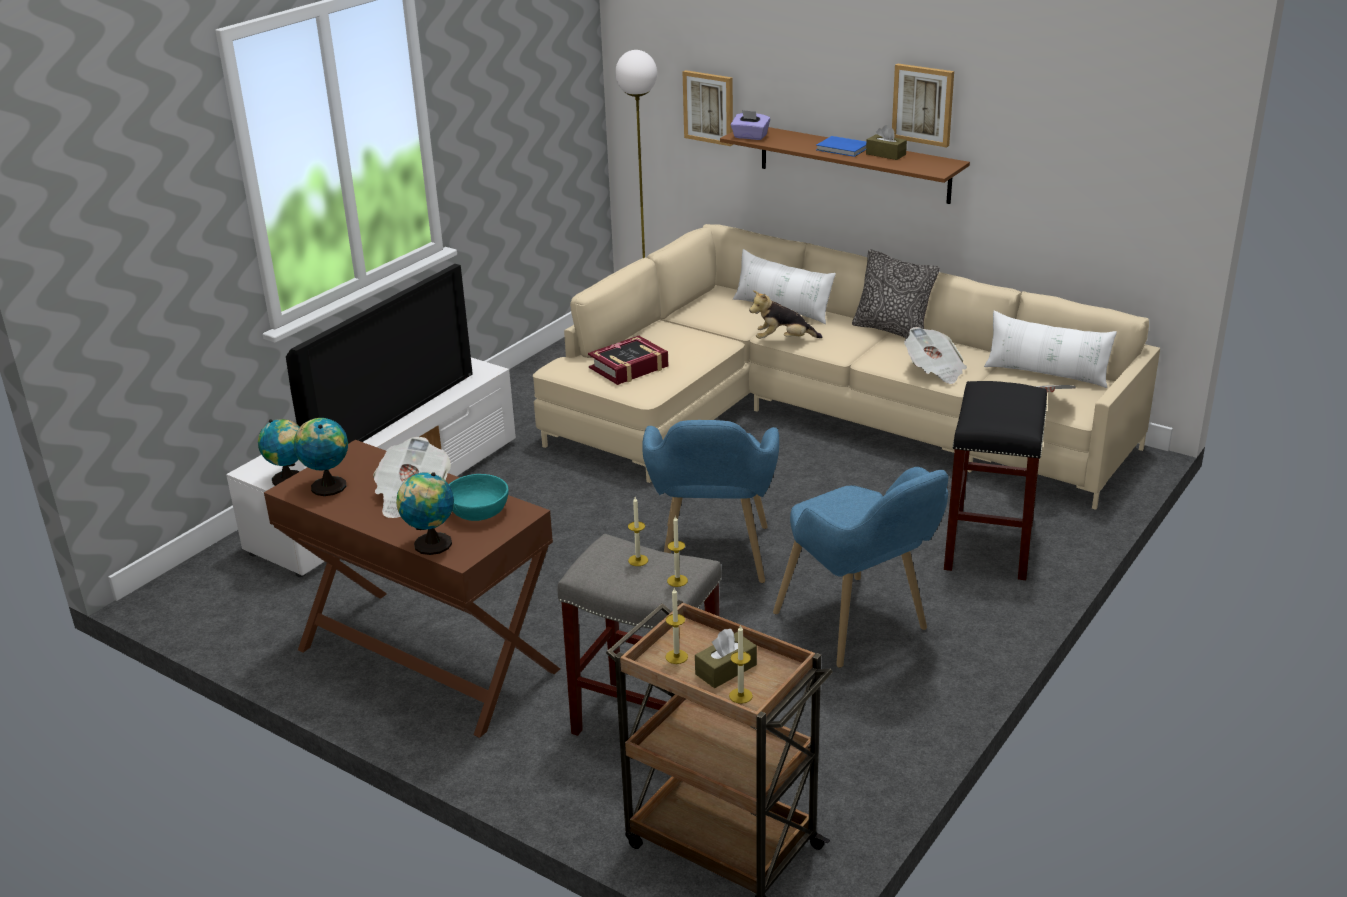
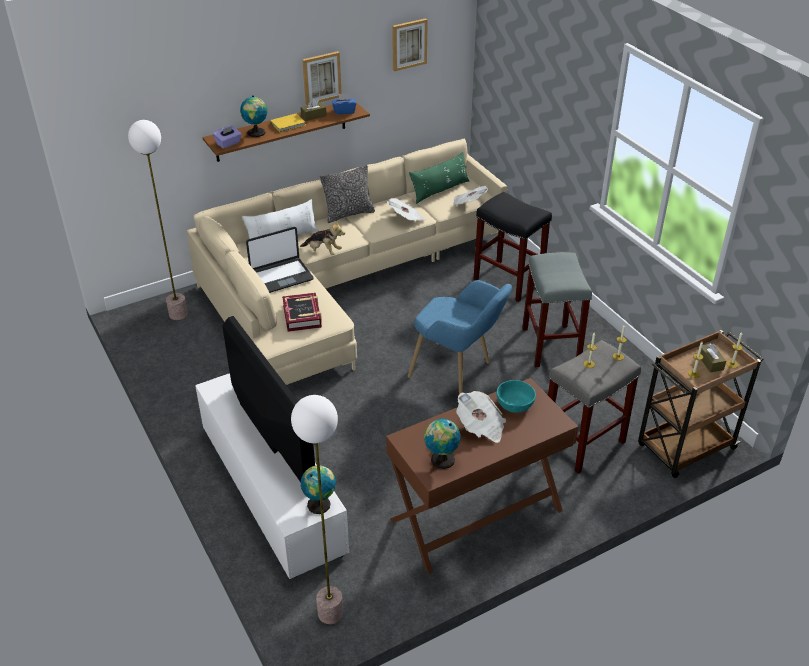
camera: 65 degrees left, 10 degrees up
globe [396,472,454,555] -> globe moved to [240,95,268,137]
picture [683,70,733,146] -> picture moved to [392,18,428,71]
plush toy [749,290,823,339] -> plush toy turned 90 degrees counterclockwise [300,221,345,255]
blue armchair [773,467,949,668] -> grey stool [522,252,592,367]
blue book [816,136,866,157] -> yellow book [271,114,305,132]
white pillow [984,311,1117,388] -> green pillow [409,152,469,204]
none -> laptop [246,227,314,293]
none -> floor lamp [291,395,343,624]
none -> blue tissue box [332,93,356,114]

